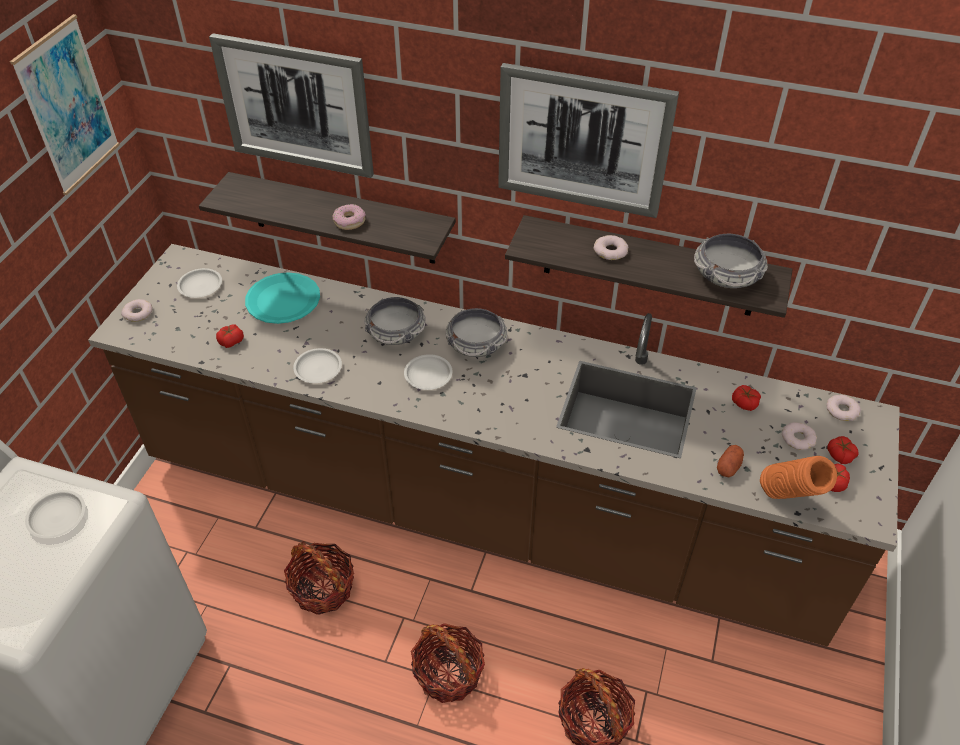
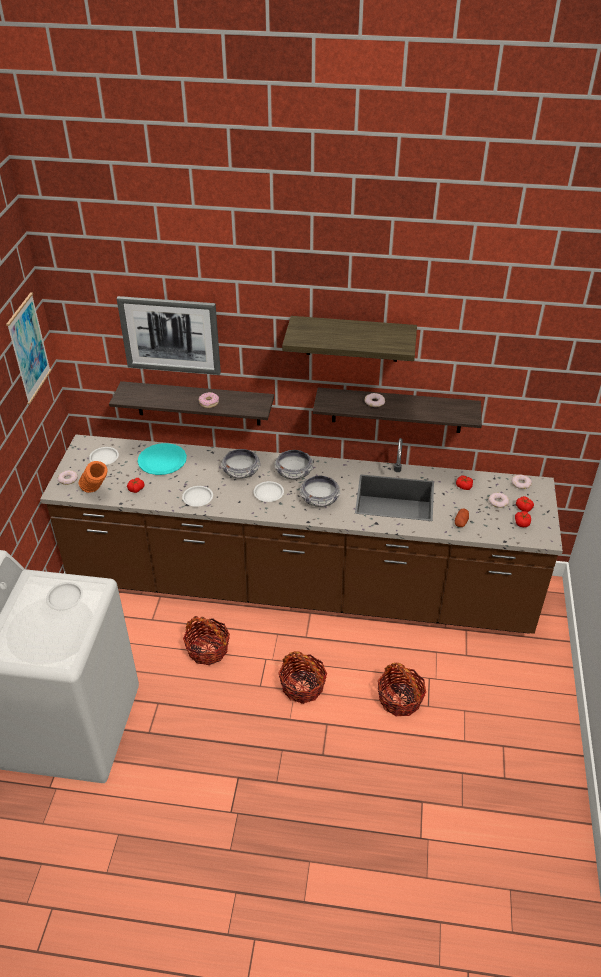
camera: 10 degrees left, 5 degrees down
picture [498,63,679,218] -> shelf [282,316,417,362]
bowl [694,234,768,288] -> bowl moved to [300,476,340,507]
orange vase [760,456,837,499] -> orange vase moved to [79,461,107,493]

